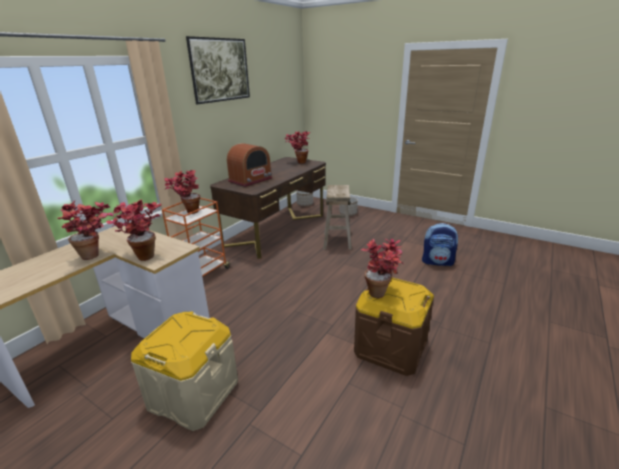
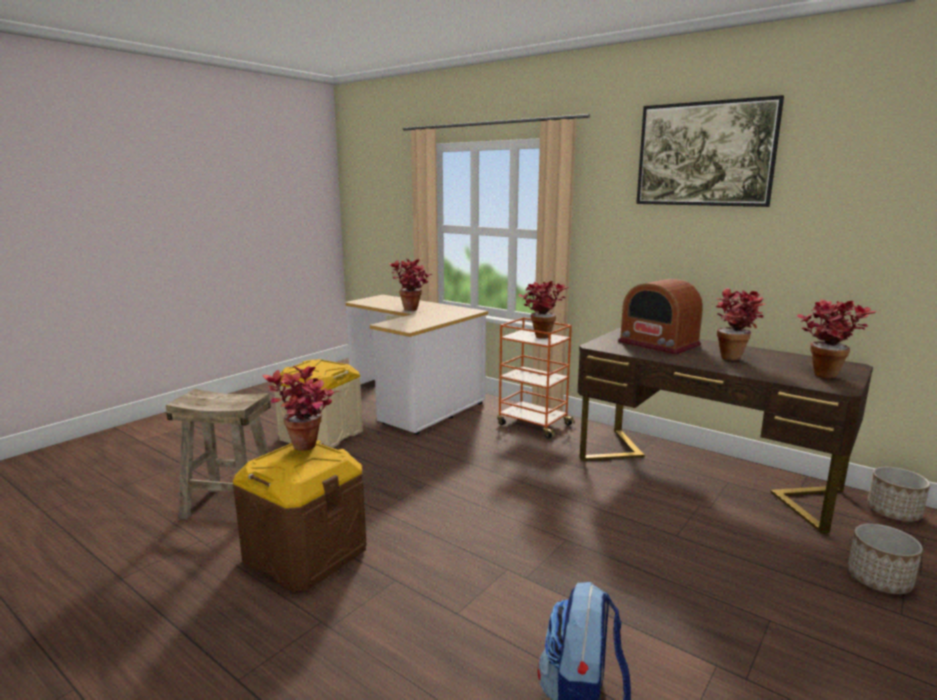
camera: 95 degrees right, 10 degrees down
potted plant [106,199,162,261] -> potted plant moved to [716,288,765,360]
beige stool [323,185,352,250] -> beige stool moved to [166,389,271,519]

